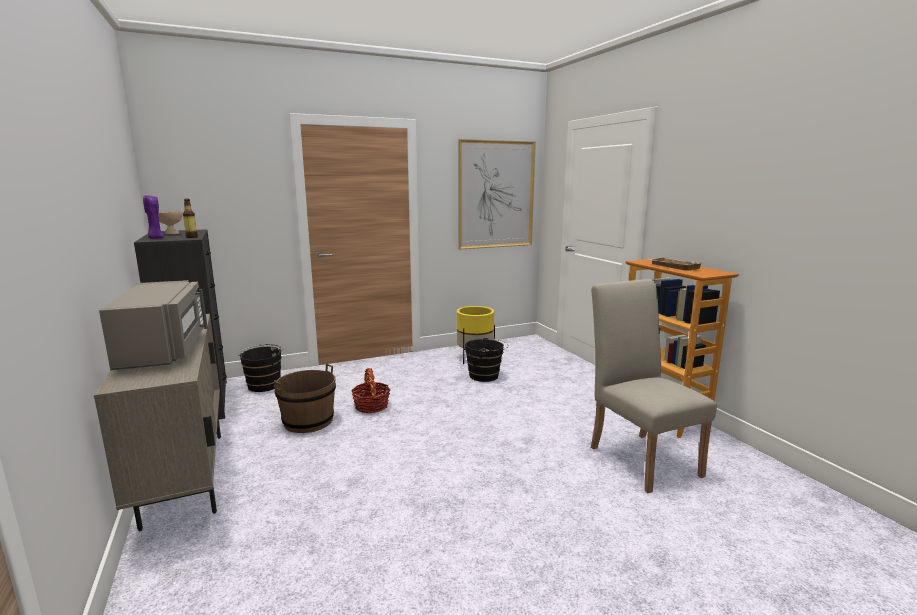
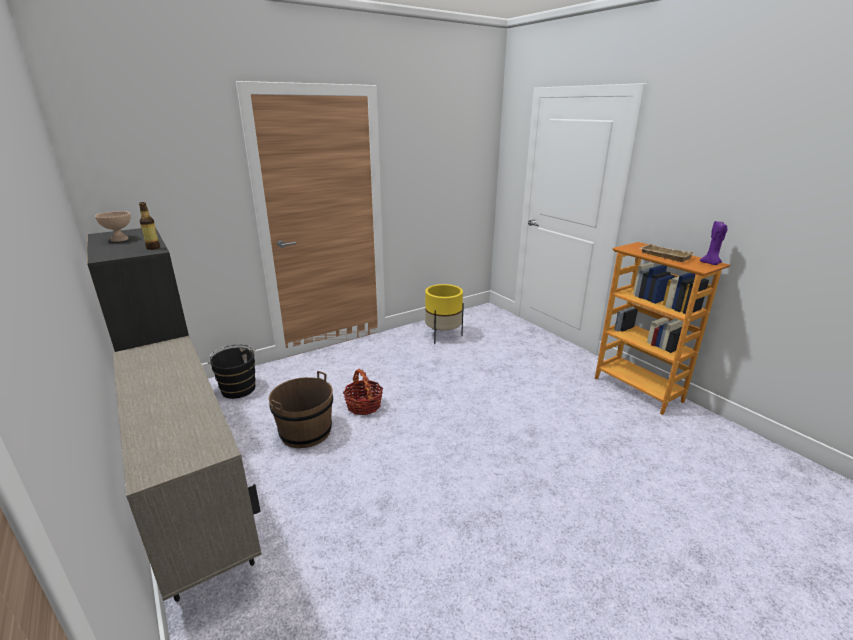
camera: 10 degrees left, 10 degrees up
grey microwave [99,280,208,370] -> none
purple candle [143,195,165,239] -> purple candle moved to [700,221,728,265]
picture [459,139,536,250] -> none
black bucket [465,337,509,382] -> none
beige chair [591,279,717,493] -> none

